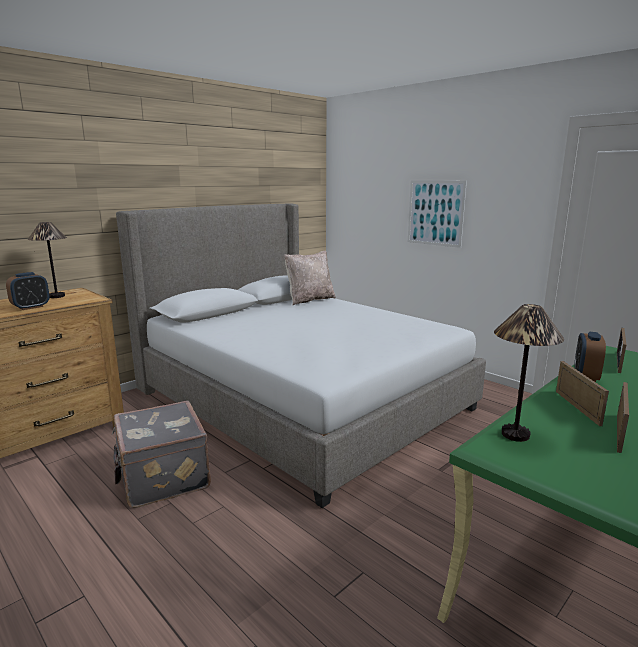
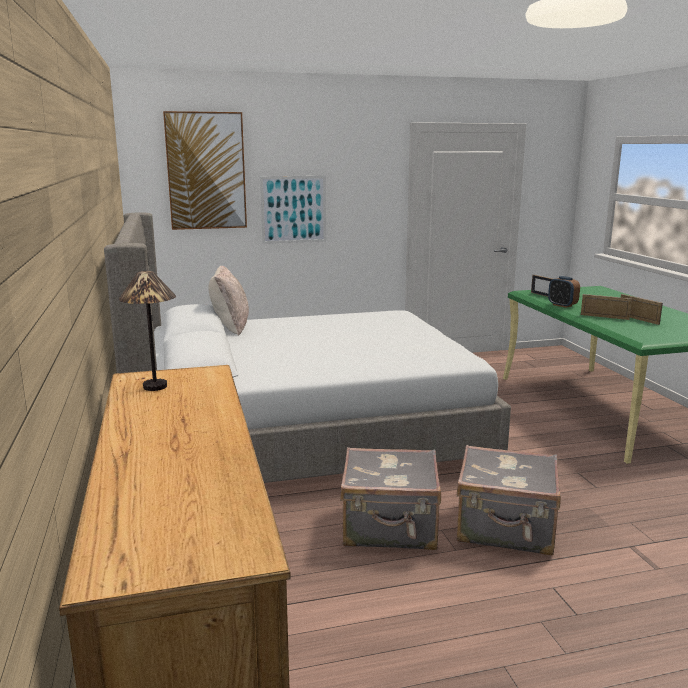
camera: 60 degrees left, 0 degrees up
alarm clock [6,272,50,310] -> none
table lamp [494,304,564,442] -> none
none -> picture [163,111,247,230]
none -> grey suitcase [457,445,561,555]

